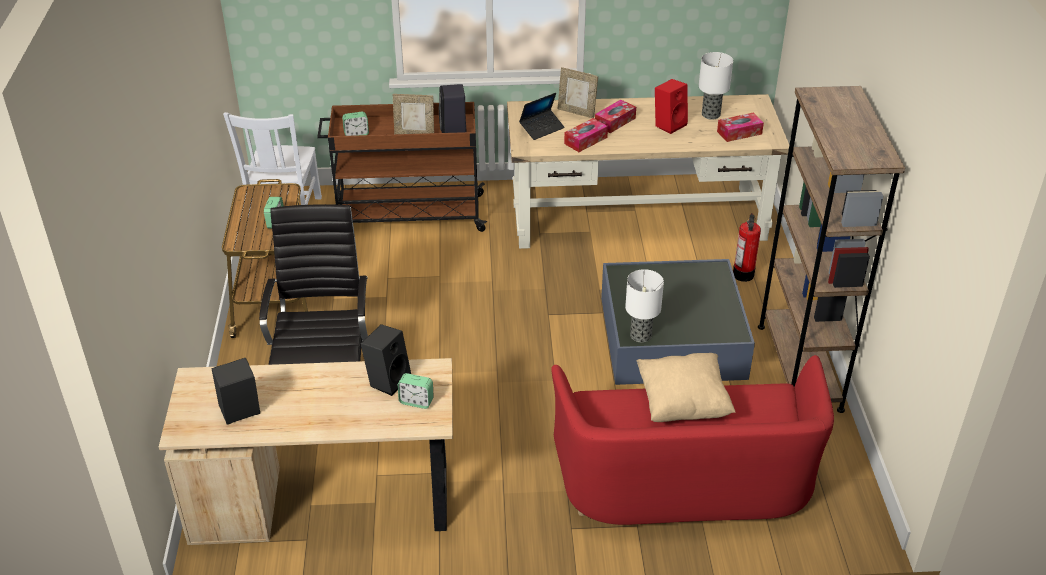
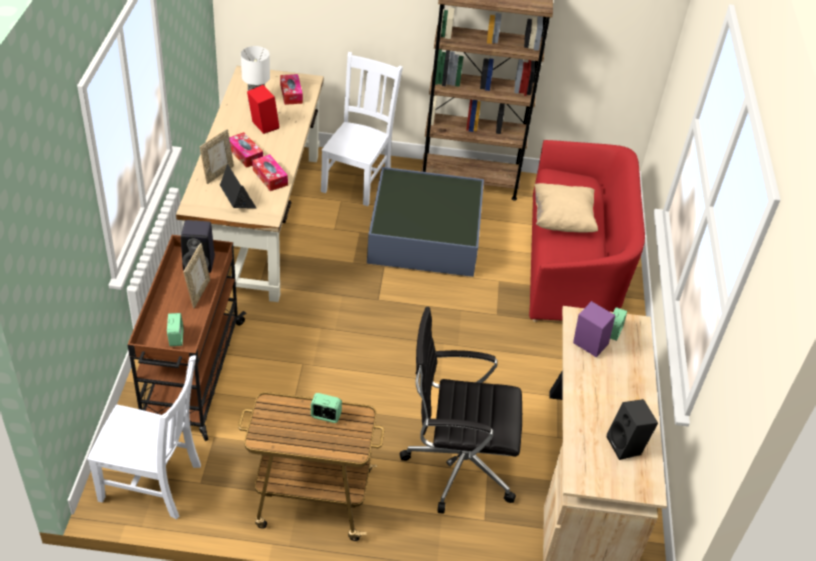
camera: 85 degrees left, 5 degrees up
black speaker [361,324,411,396] -> purple speaker [573,301,615,357]
table lamp [625,269,664,342] -> none
fire extinguisher [733,213,761,282] -> white chair [321,52,403,206]

